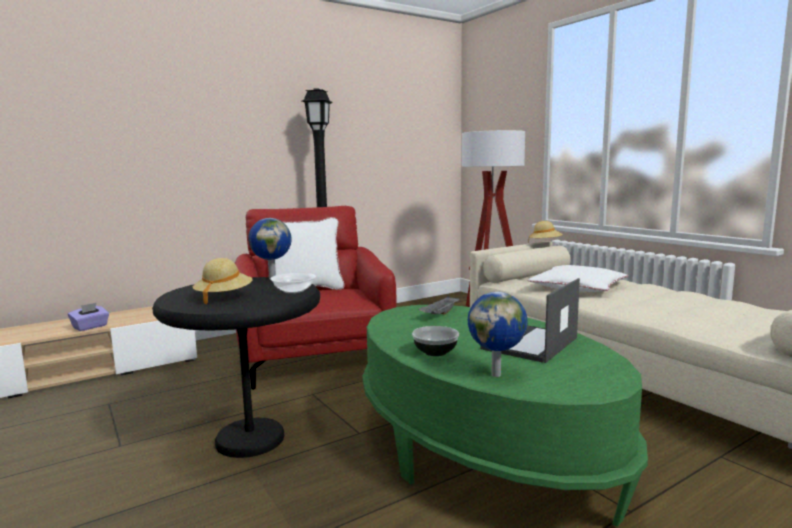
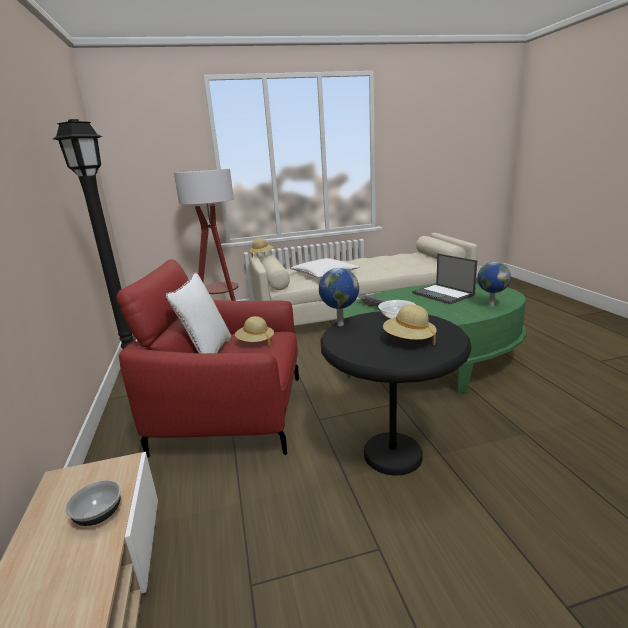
camera: 70 degrees left, 10 degrees up
purple tissue box [68,303,109,331] -> none
bowl [412,326,459,356] -> bowl moved to [66,480,121,526]
none -> beige hat [235,316,274,346]

